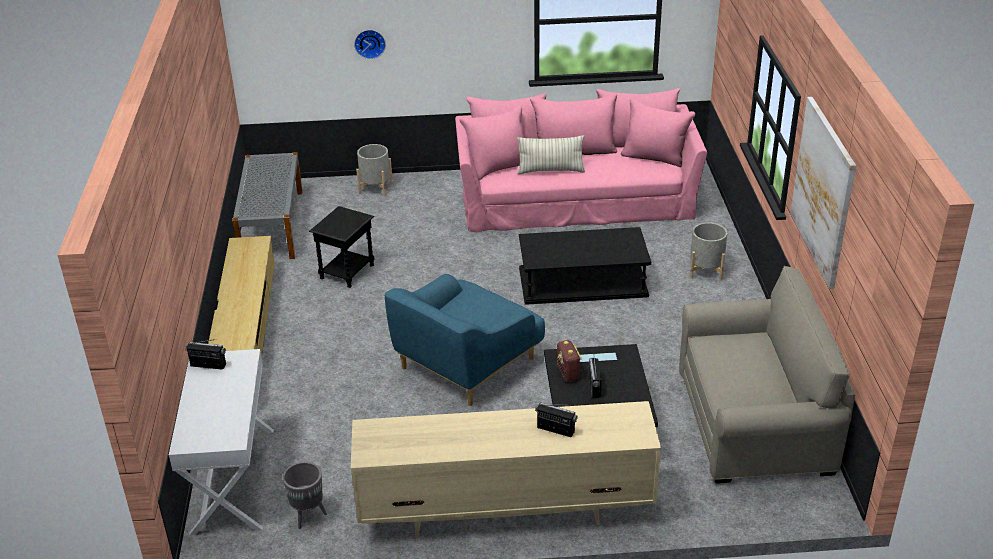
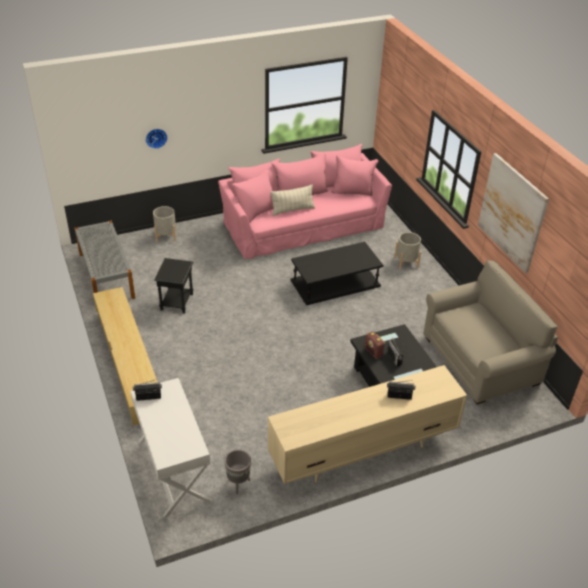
camera: 20 degrees left, 5 degrees up
blue armchair [385,274,545,406] -> none

